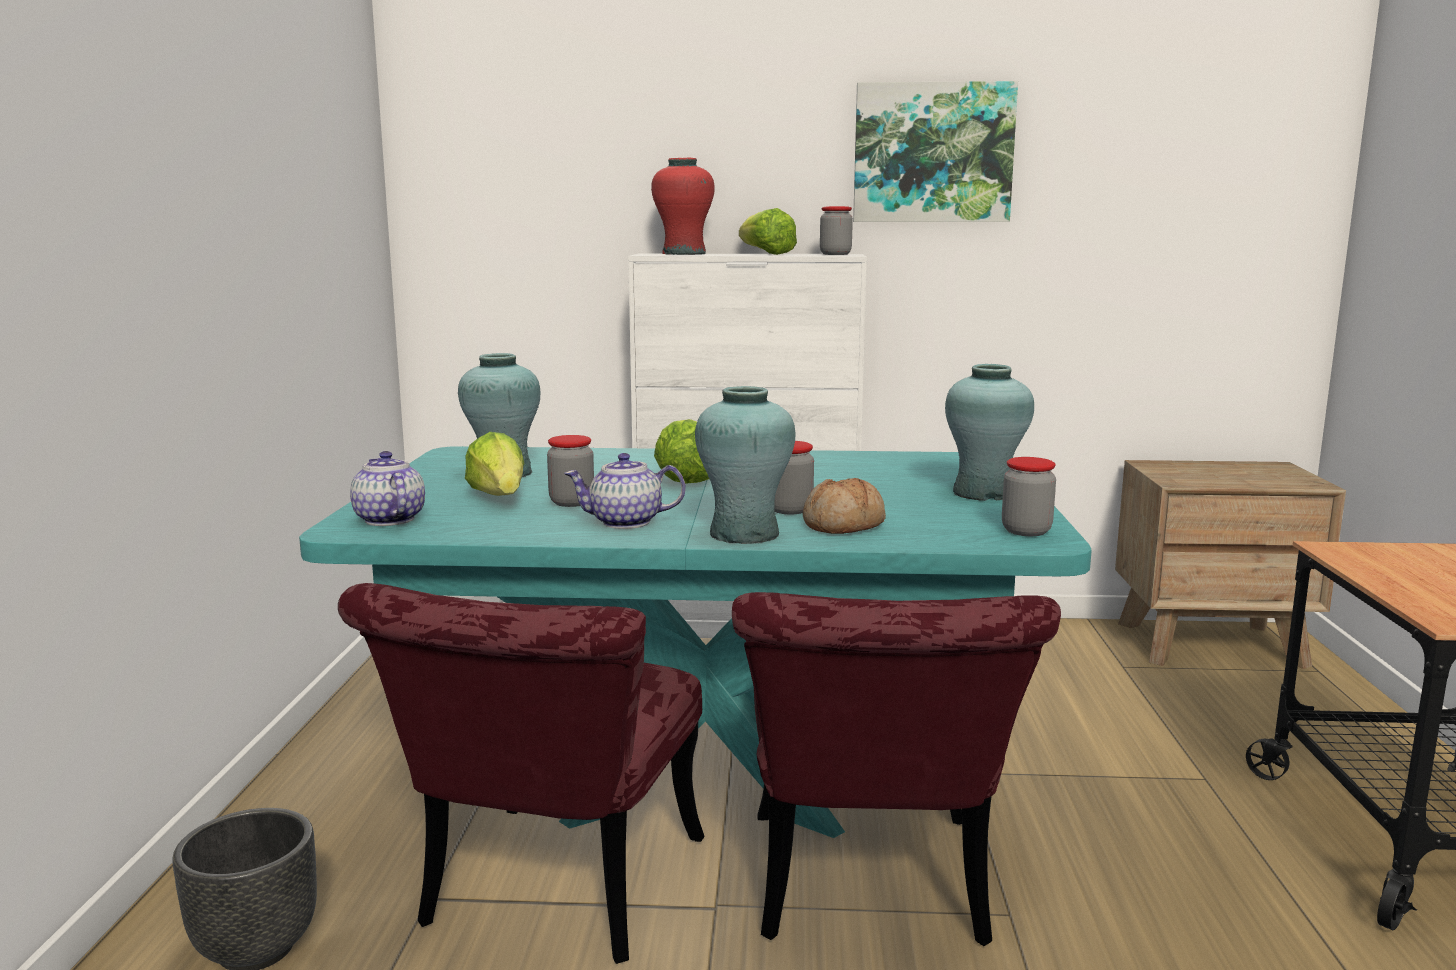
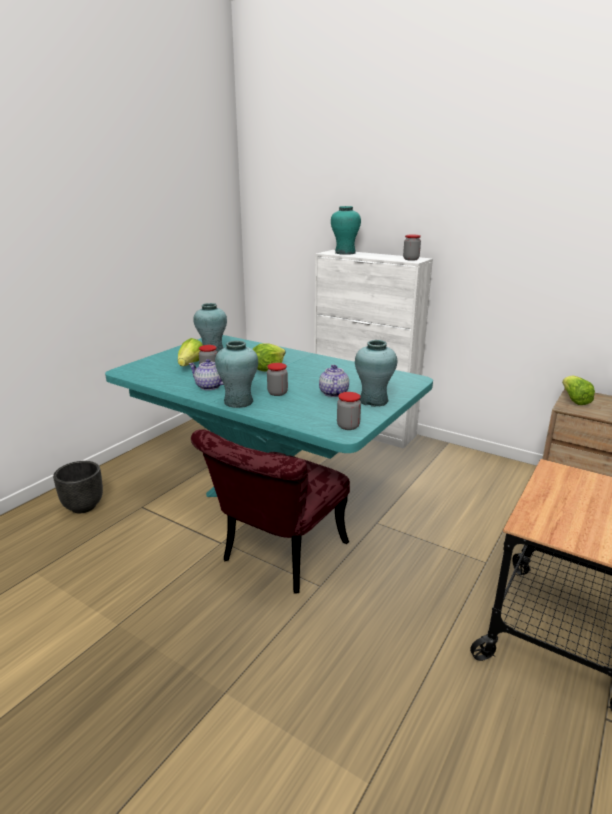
camera: 30 degrees right, 10 degrees up
red chair [338,583,704,964] -> none
teapot [350,451,425,526] -> teapot moved to [319,365,349,397]
red vase [651,158,715,255] -> turquoise vase [331,206,361,255]
lettuce [739,208,797,255] -> lettuce moved to [562,376,595,405]
bread [803,478,886,534] -> none
picture [853,81,1018,222] -> none

